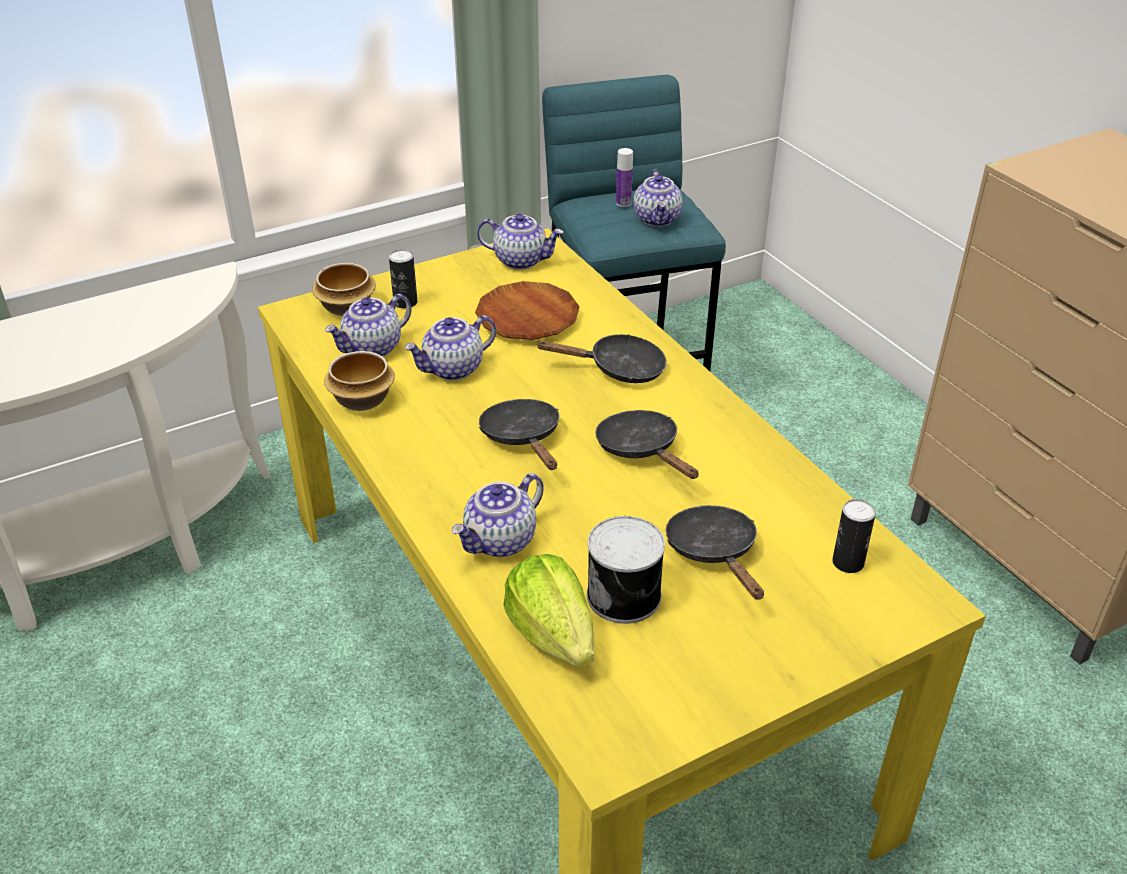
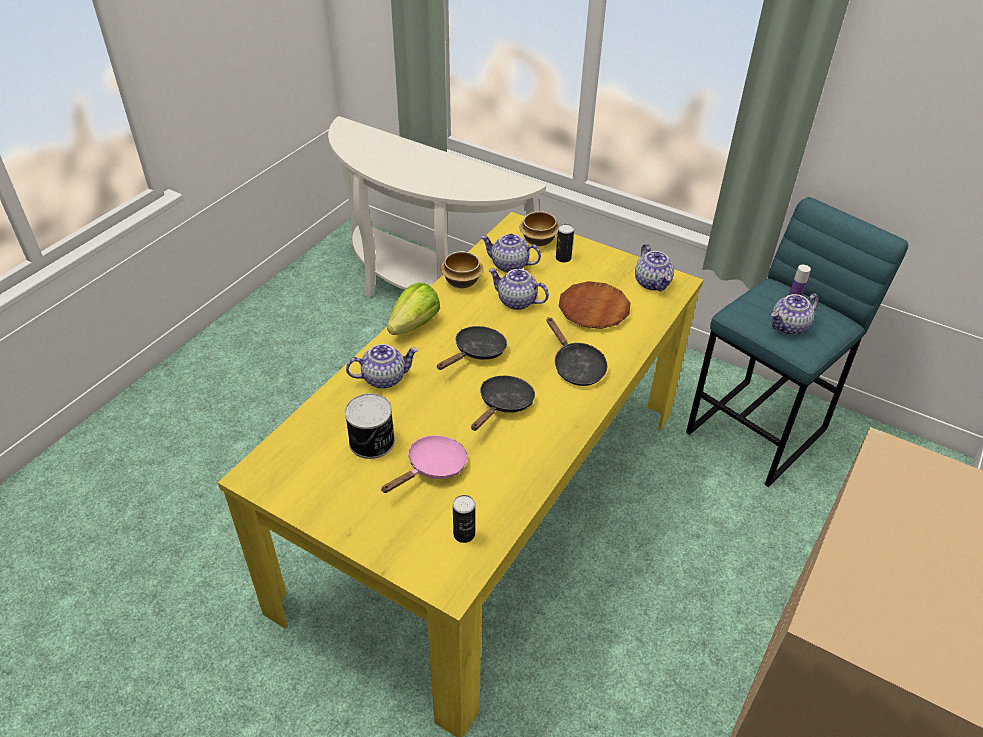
camera: 60 degrees right, 5 degrees up
teapot [451,473,544,557] -> teapot turned 150 degrees clockwise [346,344,418,389]
lettuce [503,554,594,668] -> lettuce moved to [387,283,440,335]
black frying pan [666,505,764,600] -> pink frying pan [382,435,468,493]

